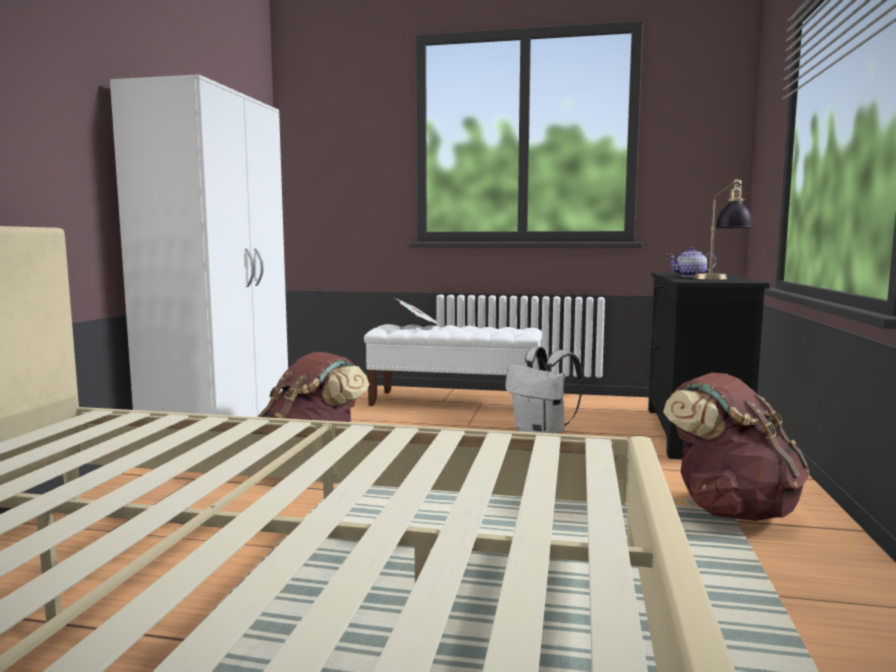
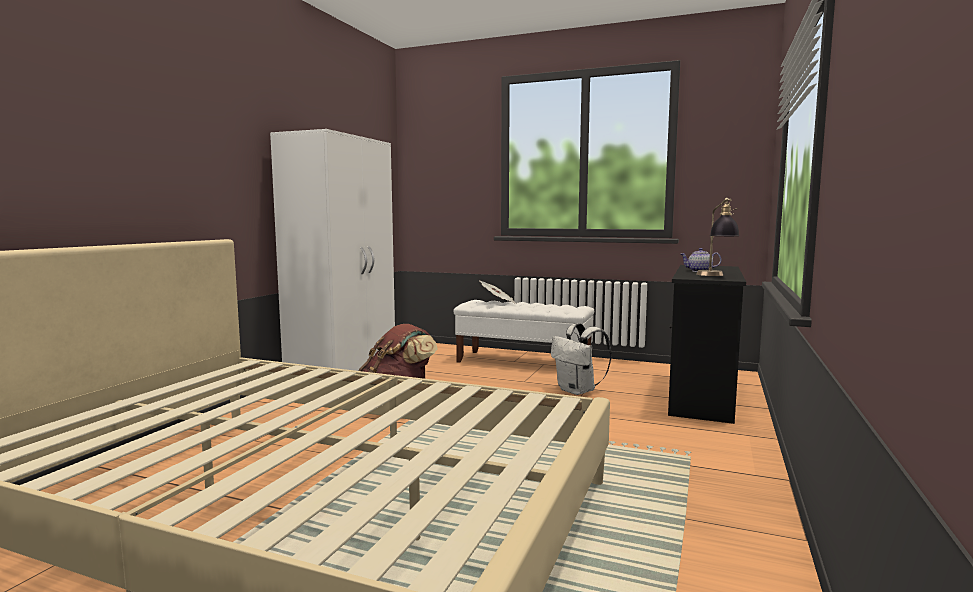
camera: 10 degrees right, 0 degrees up
brown backpack [663,372,810,521] -> none

